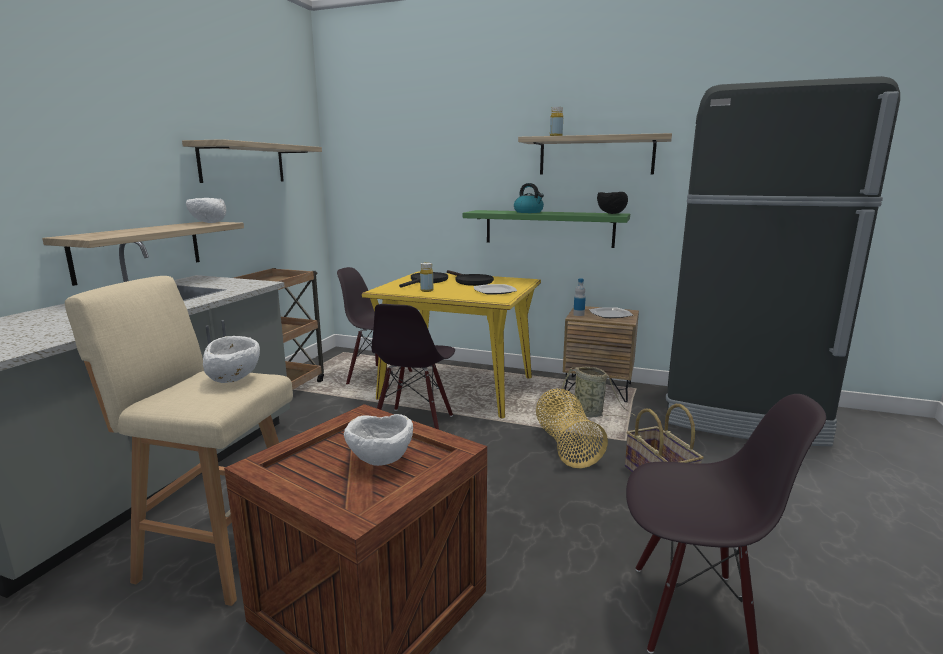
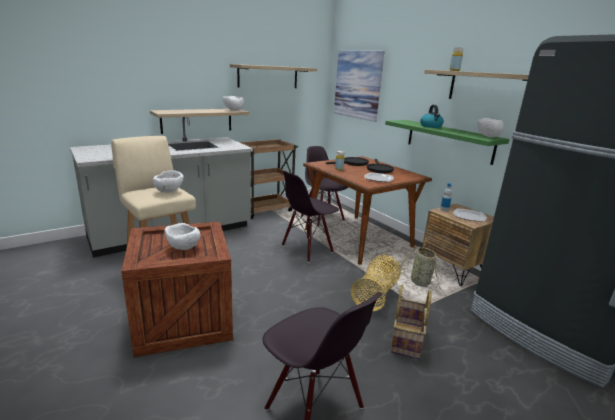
camera: 35 degrees right, 5 degrees up
yellow dining table [362,272,541,418] -> brown dining table [303,156,432,265]
black bowl [597,192,628,214] -> white bowl [477,118,504,137]
none -> picture [334,51,384,122]

